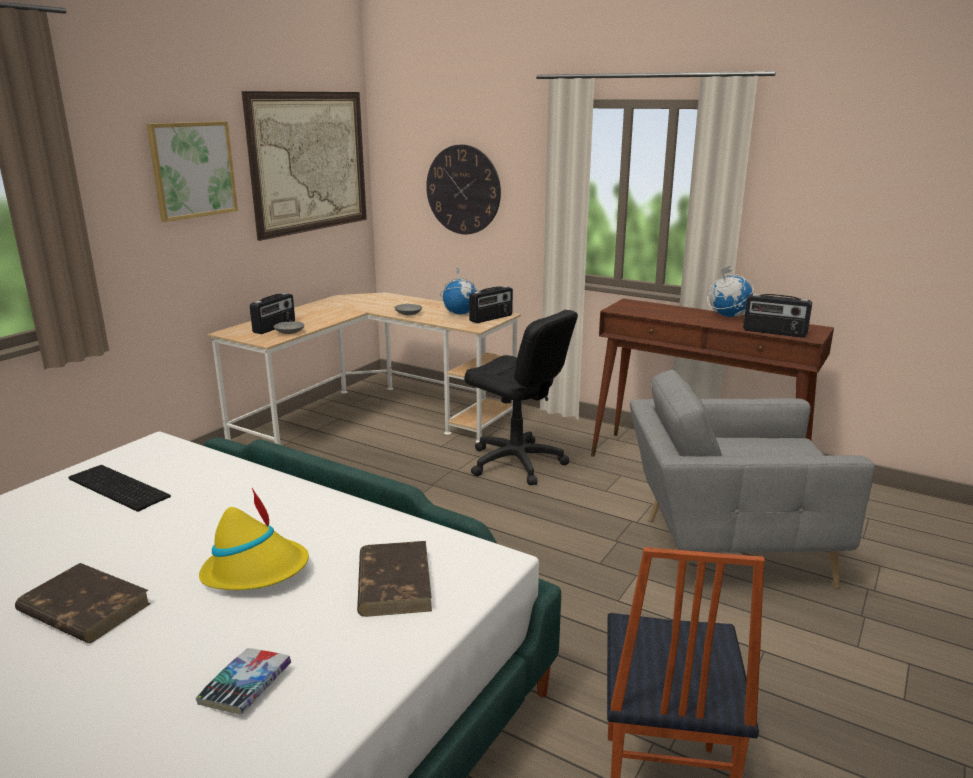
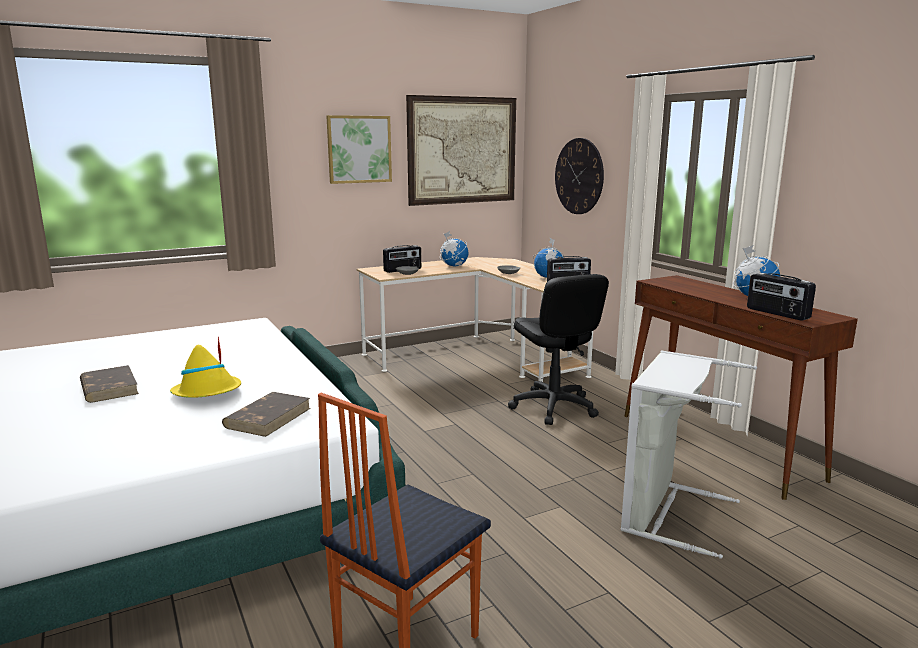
camera: 30 degrees right, 5 degrees down
keyboard [68,465,171,512] -> none
book [195,648,291,714] -> none
grey armchair [630,370,875,589] -> grey laundry basket [621,350,757,559]
none -> globe [440,231,469,266]

